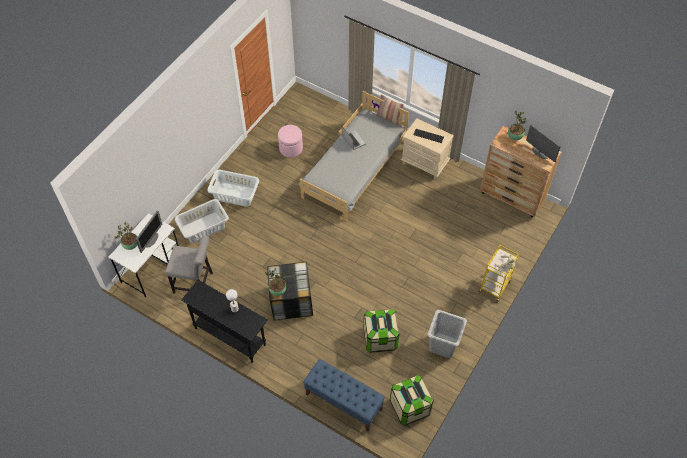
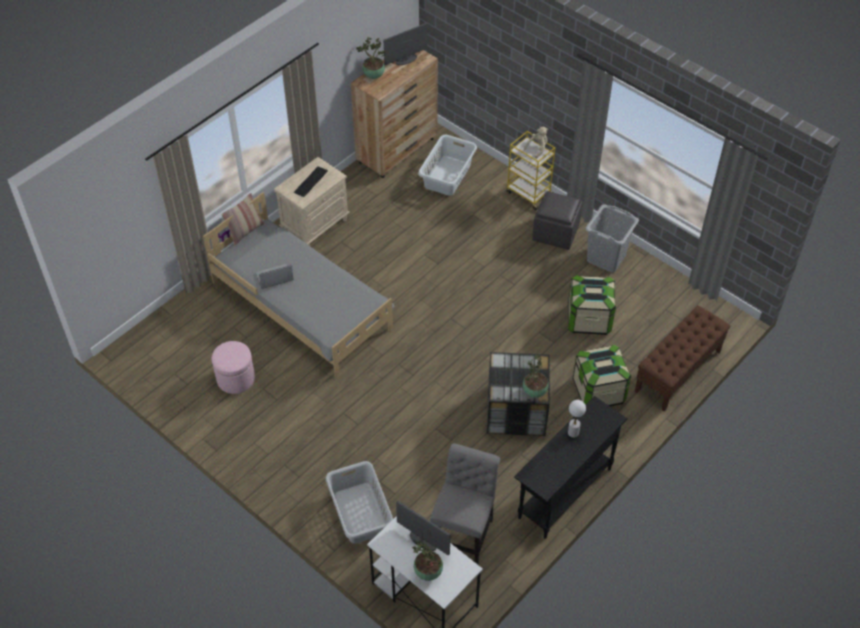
camera: 80 degrees left, 5 degrees down
white laundry basket [207,170,259,207] -> white laundry basket moved to [418,134,477,196]
blue bench [303,359,385,432] -> brown bench [634,305,731,412]
storage box [390,375,434,425] -> storage box moved to [573,345,631,406]
none -> grey ottoman [532,191,583,250]

